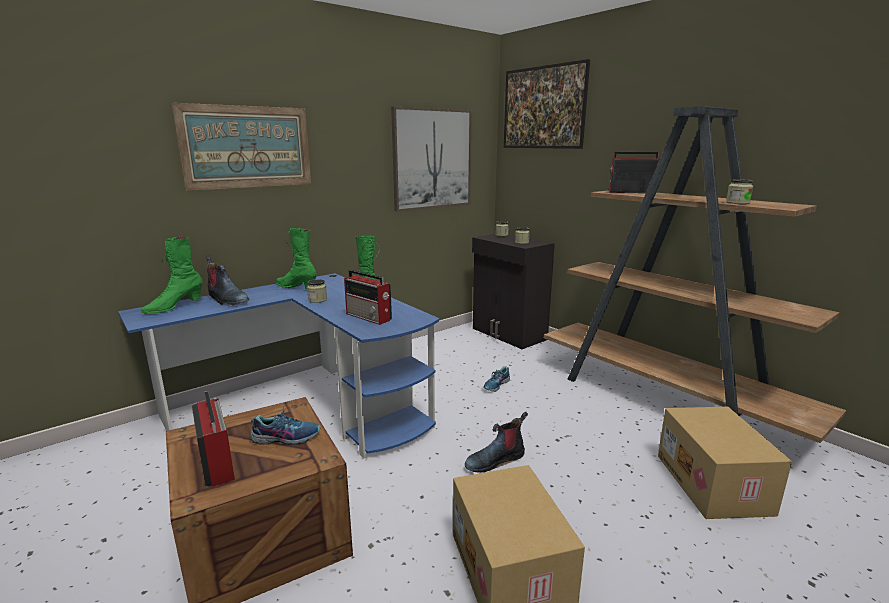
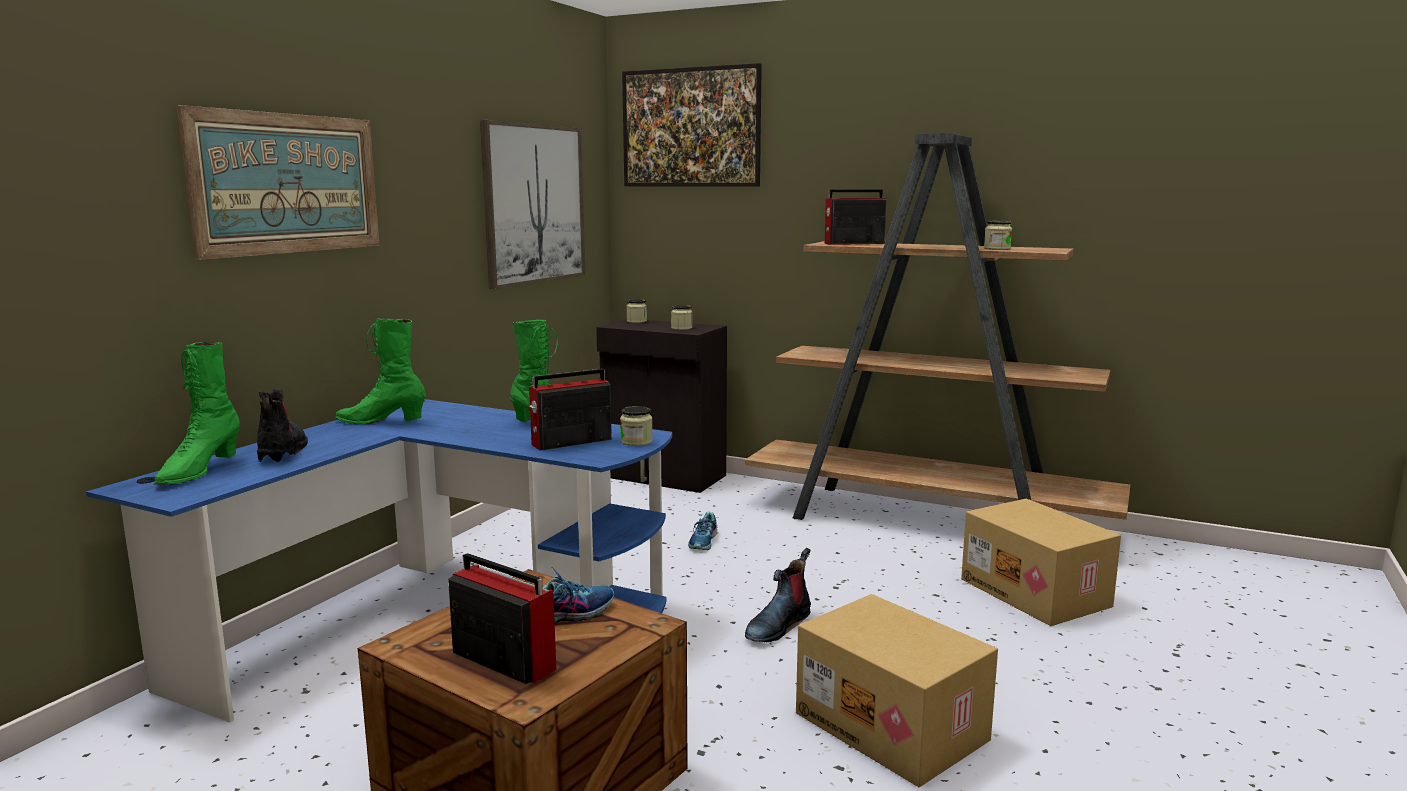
camera: 25 degrees left, 5 degrees down
boot [206,255,249,305] -> boot turned 120 degrees counterclockwise [257,388,308,462]
jar [307,279,327,303] -> jar moved to [620,406,653,446]
radio [344,270,392,325] -> radio turned 135 degrees clockwise [529,369,612,450]

